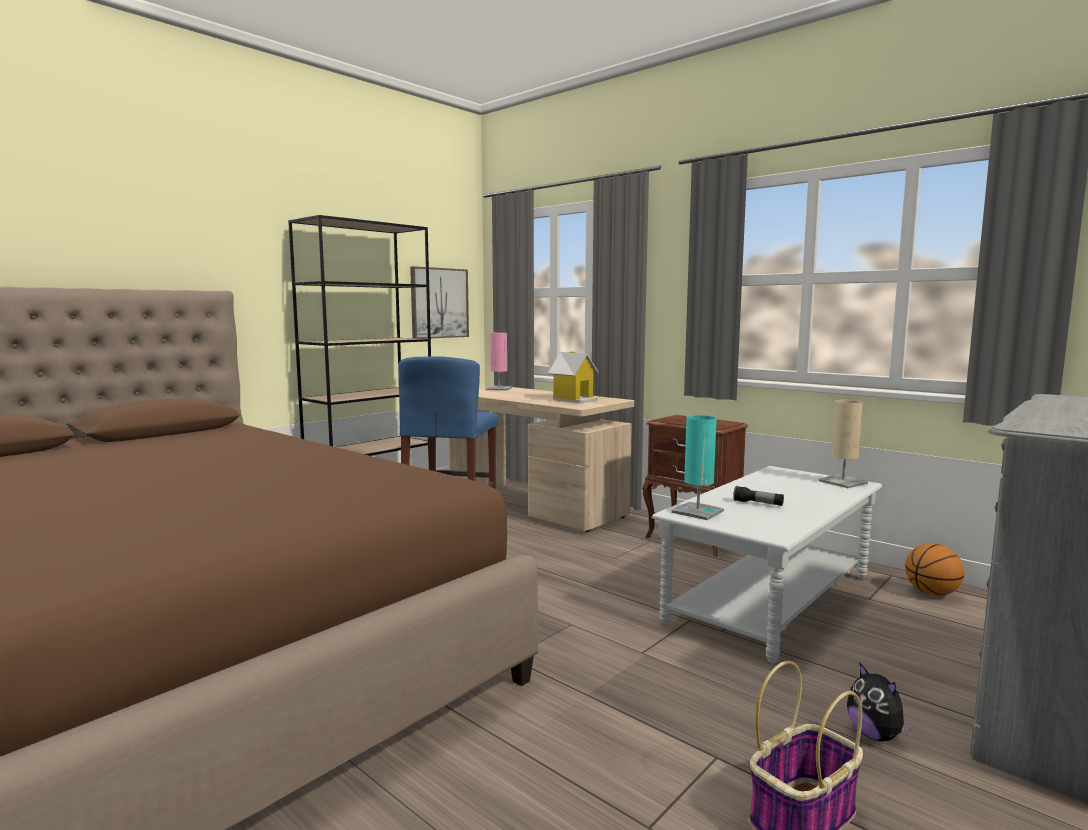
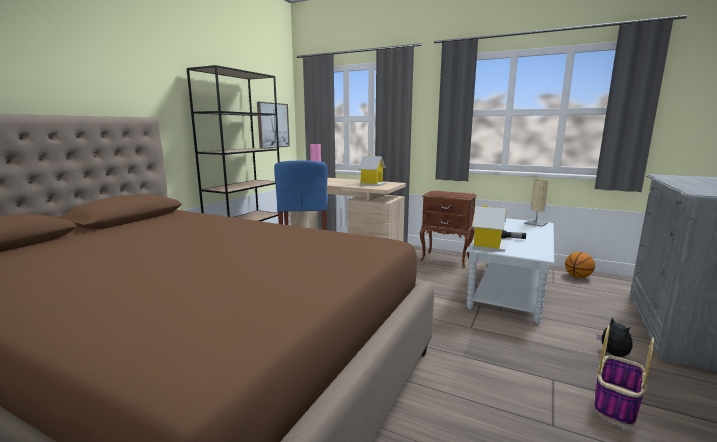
camera: 15 degrees left, 5 degrees up
turquoise table lamp [672,415,724,520] -> toy house [472,205,506,252]
plush toy [847,663,915,741] -> plush toy turned 150 degrees counterclockwise [596,317,633,357]

